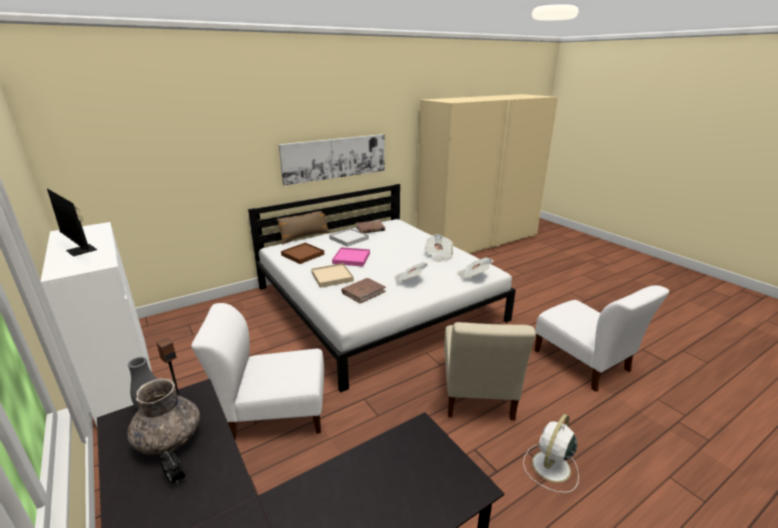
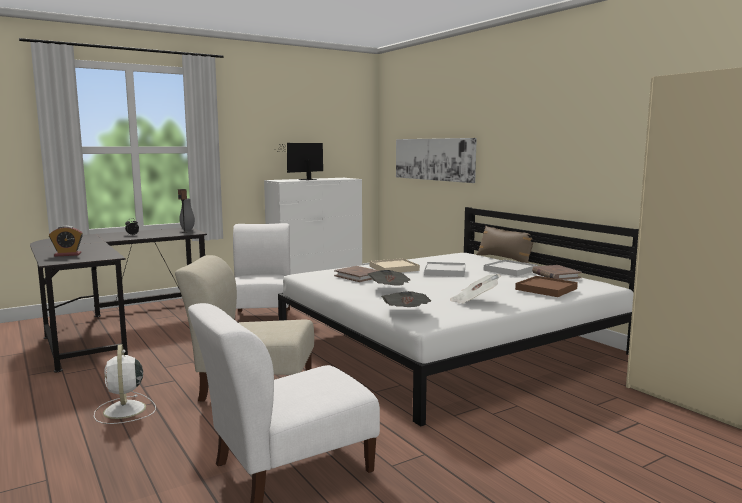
camera: 90 degrees right, 15 degrees down
grey vase [127,378,200,455] -> none
picture [279,134,385,186] -> picture moved to [396,138,477,183]
brown tray [281,243,324,264] -> brown tray moved to [515,276,578,297]
pink tray [332,247,370,266] -> white tray [424,262,465,277]
white fan [523,414,579,493] -> white fan turned 150 degrees counterclockwise [94,344,156,424]
none -> alarm clock [49,226,83,257]

